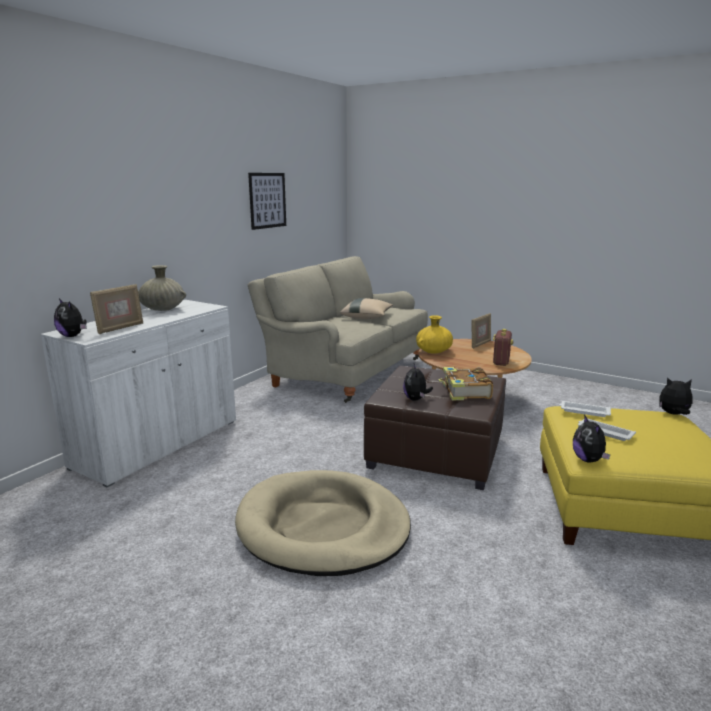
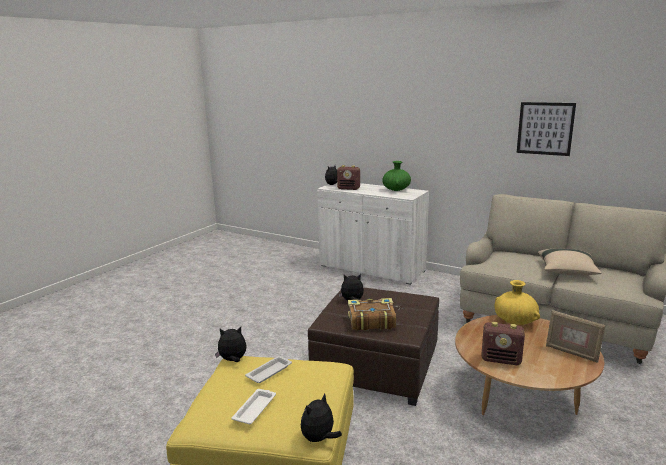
camera: 90 degrees right, 0 degrees up
picture frame [90,284,144,334] -> radio [337,165,360,190]
beige vase [138,265,186,311] -> green vase [382,161,411,191]
beige dog bed [235,470,411,576] -> none
white tray [559,401,611,417] -> white tray moved to [231,389,276,424]
plush toy [659,377,693,415] -> plush toy turned 150 degrees counterclockwise [301,393,342,442]

